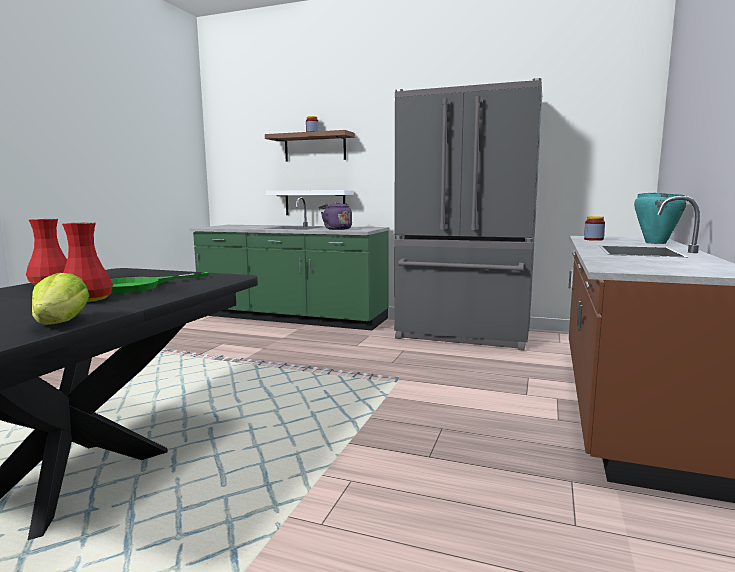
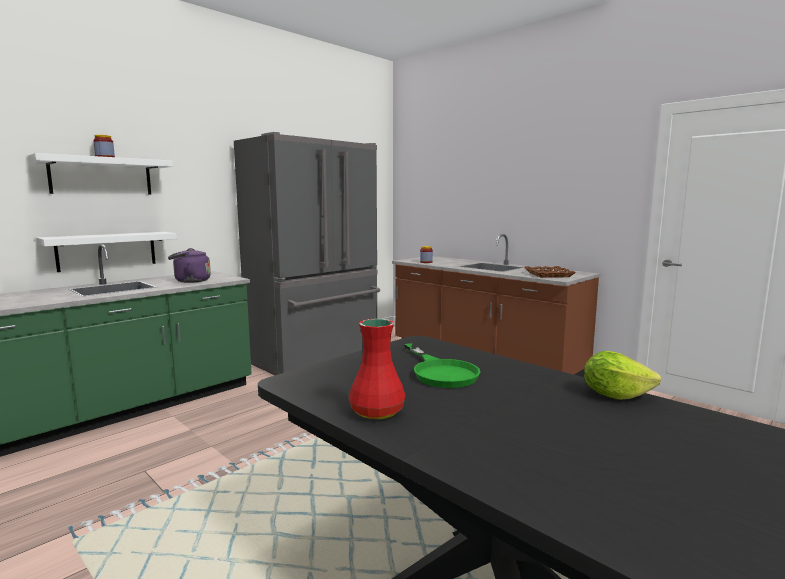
camera: 65 degrees left, 0 degrees up
red vase [62,222,113,302] -> none
brown shelf [265,130,355,162] -> white shelf [28,153,173,194]
turquoise cooking pot [634,192,686,244] -> none
none -> brown tray [524,266,576,278]

